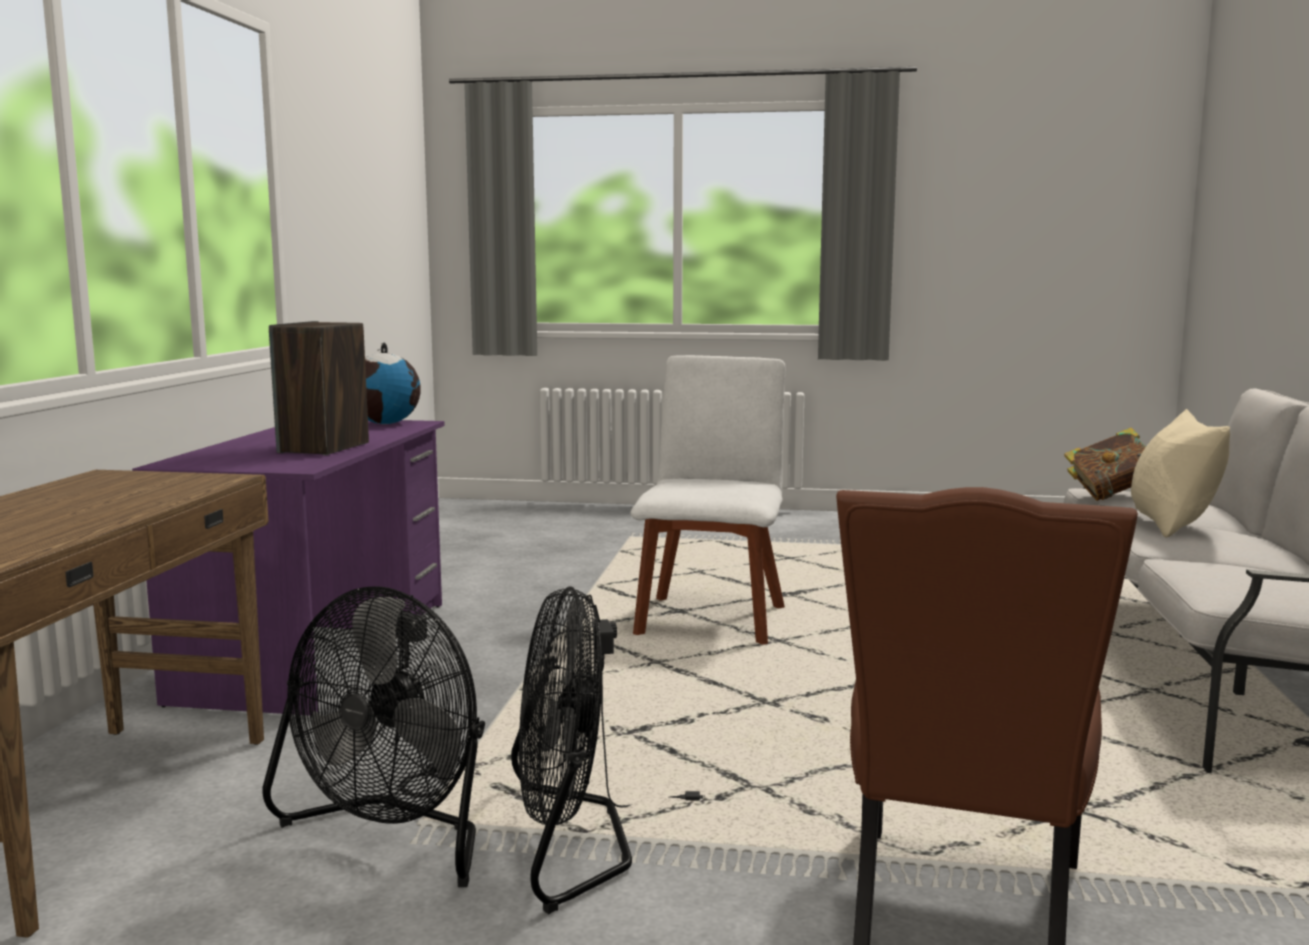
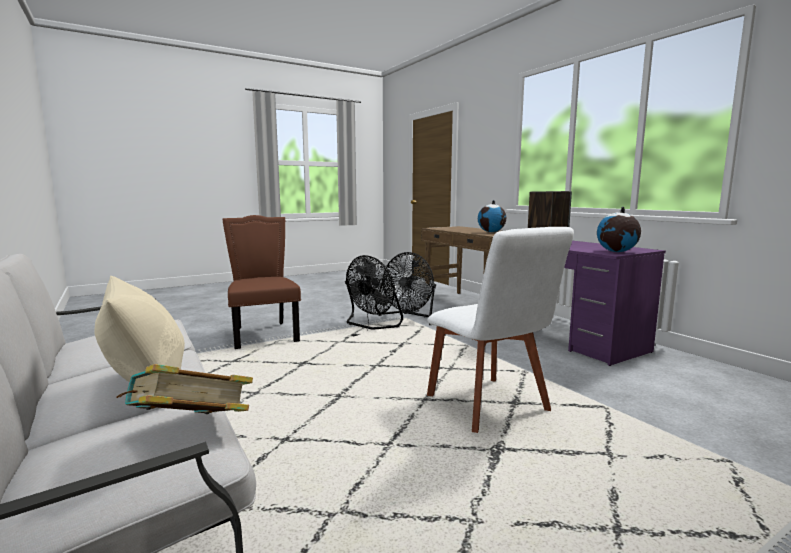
camera: 140 degrees right, 0 degrees up
black fan [262,586,485,887] -> black fan turned 135 degrees counterclockwise [375,252,436,325]
none -> globe [478,200,506,232]

